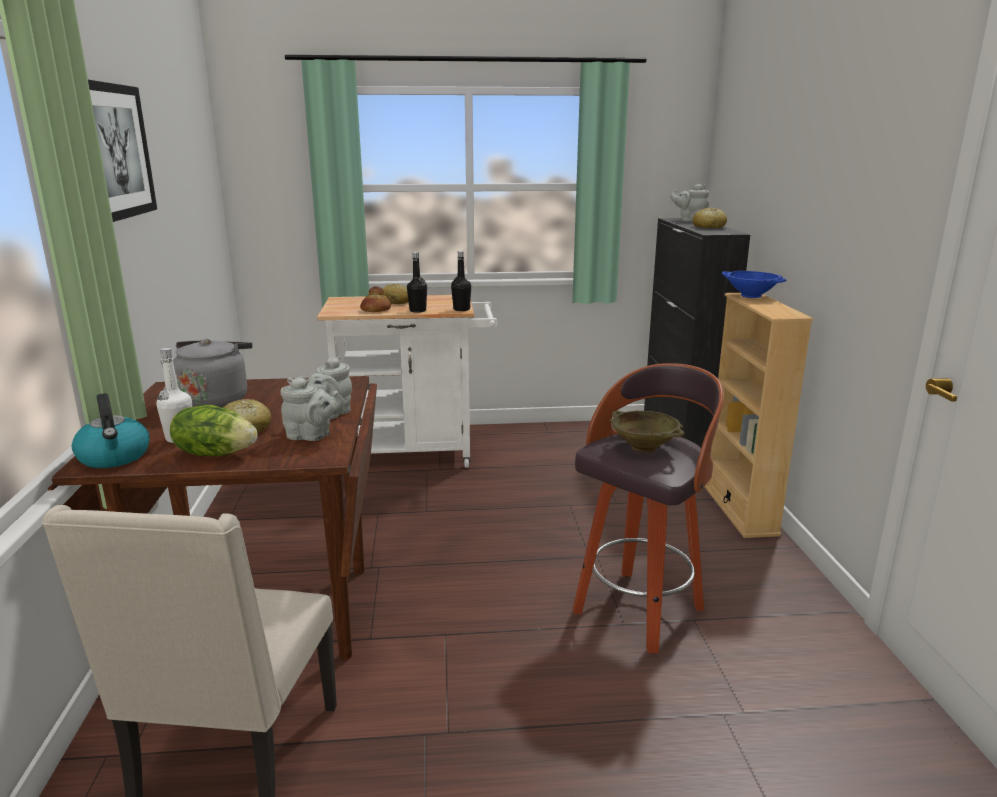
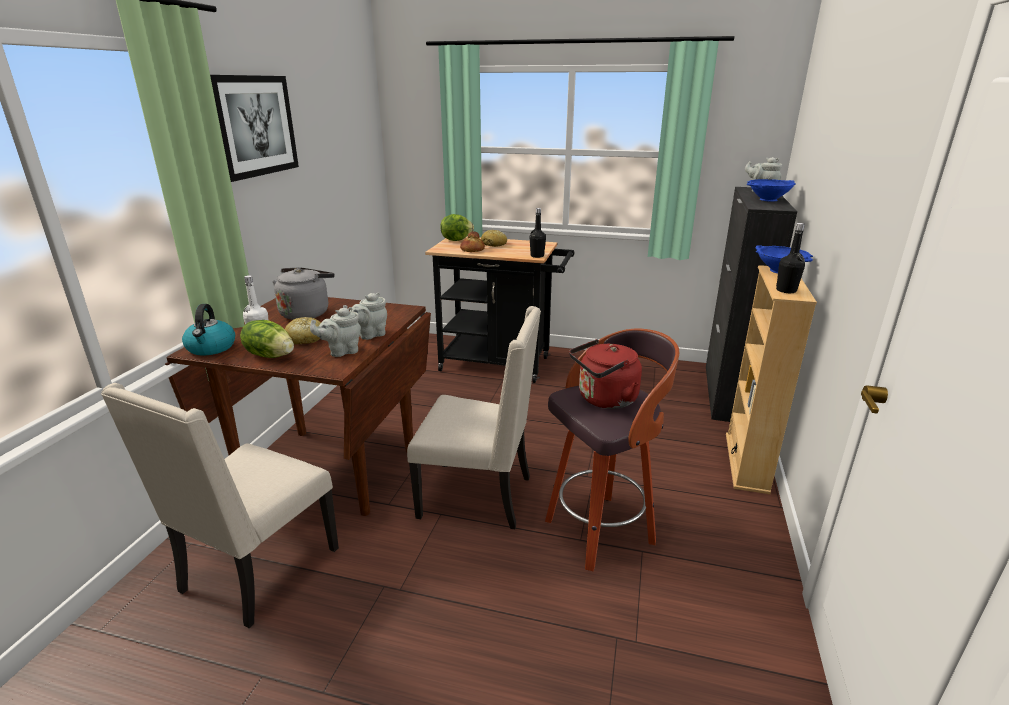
camera: 20 degrees right, 5 degrees up
grey teapot [280,377,344,441] -> grey teapot turned 120 degrees clockwise [310,307,361,357]
white cart [317,295,498,468] -> black cart [425,237,575,383]
black bottle [407,252,427,313] -> black bottle moved to [776,223,805,293]
beige bowl [609,410,684,453] -> red kettle [569,339,642,409]
bread [693,207,727,228] -> blue bowl [747,179,796,202]
none -> beige chair [407,306,541,529]
none -> lettuce [440,214,474,241]

